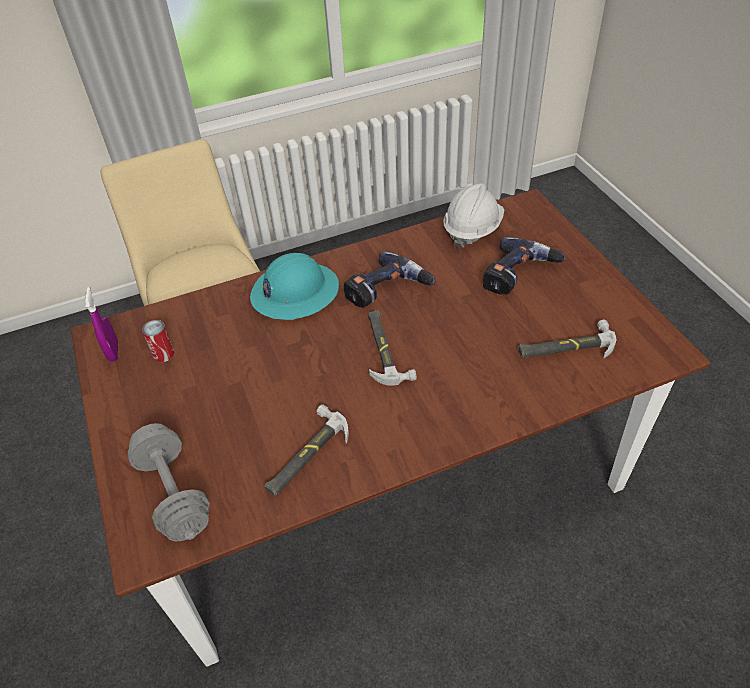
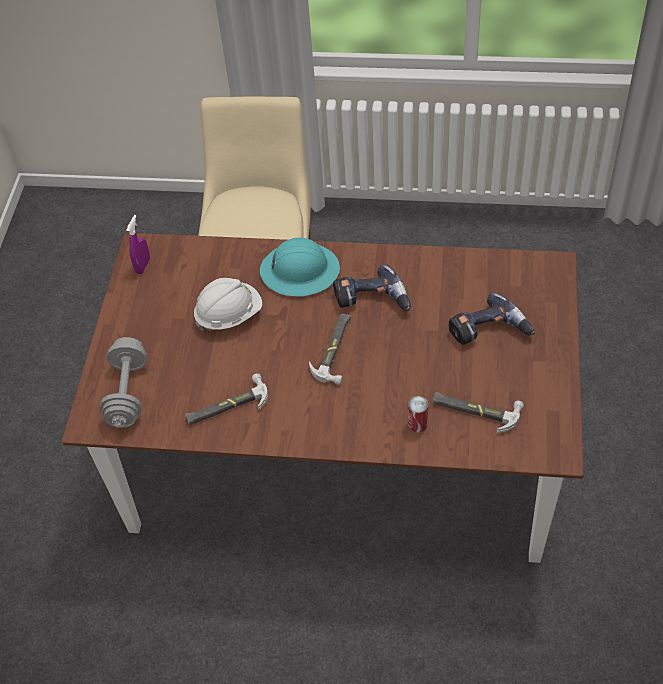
camera: 30 degrees right, 5 degrees up
can [142,320,175,362] -> can moved to [408,396,428,433]
white hard hat [443,183,504,248] -> white hard hat moved to [194,278,262,331]

